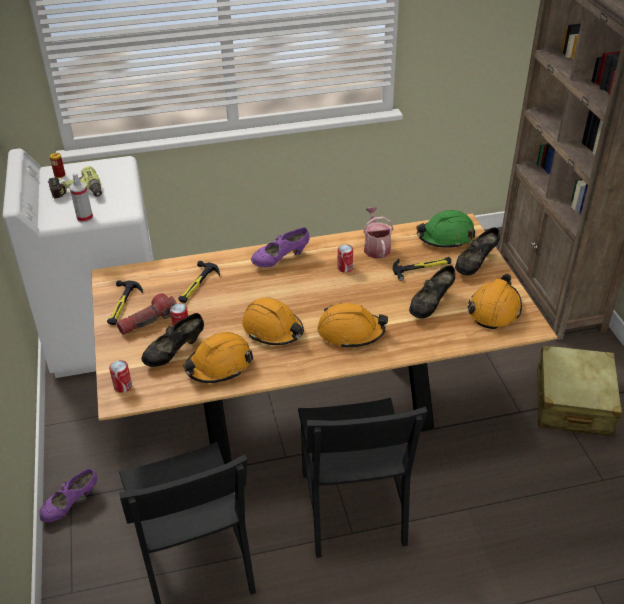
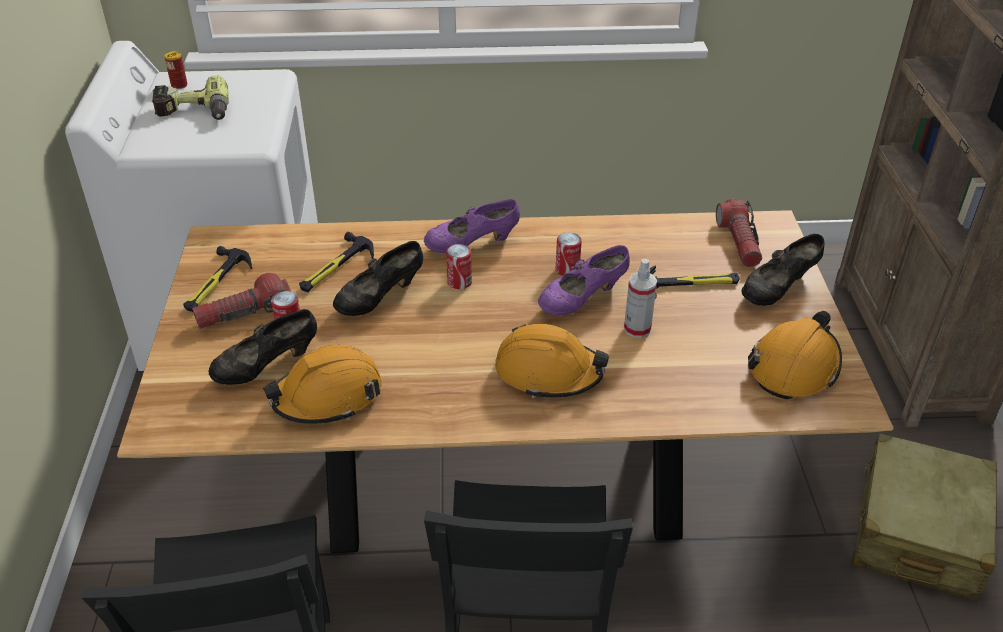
camera: 10 degrees right, 0 degrees up
purple shoe [39,469,97,523] -> purple shoe moved to [538,245,630,315]
spray bottle [69,173,93,223] -> spray bottle moved to [624,259,657,338]
can [109,360,132,393] -> can moved to [446,244,472,289]
orange hard hat [242,298,304,345] -> none
watering can [363,207,394,259] -> none
black shoe [409,265,455,319] -> black shoe moved to [333,241,423,316]
green hard hat [416,210,475,248] -> flashlight [716,198,762,267]

